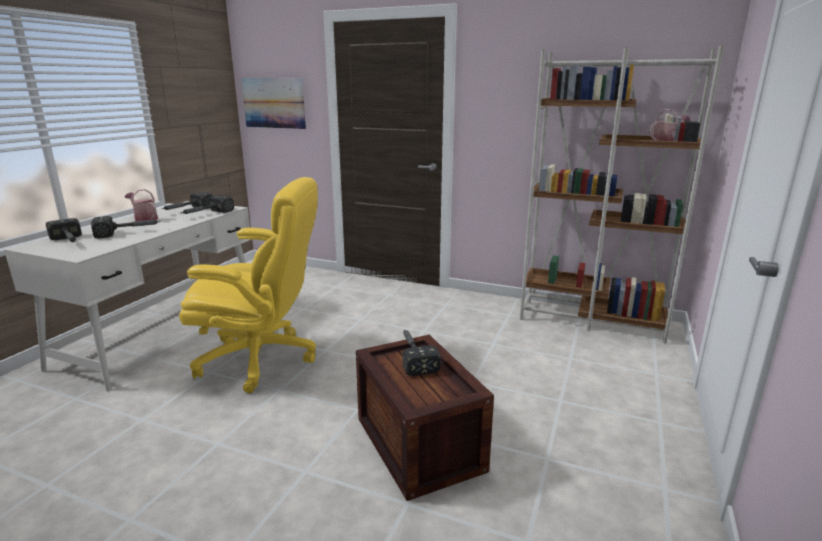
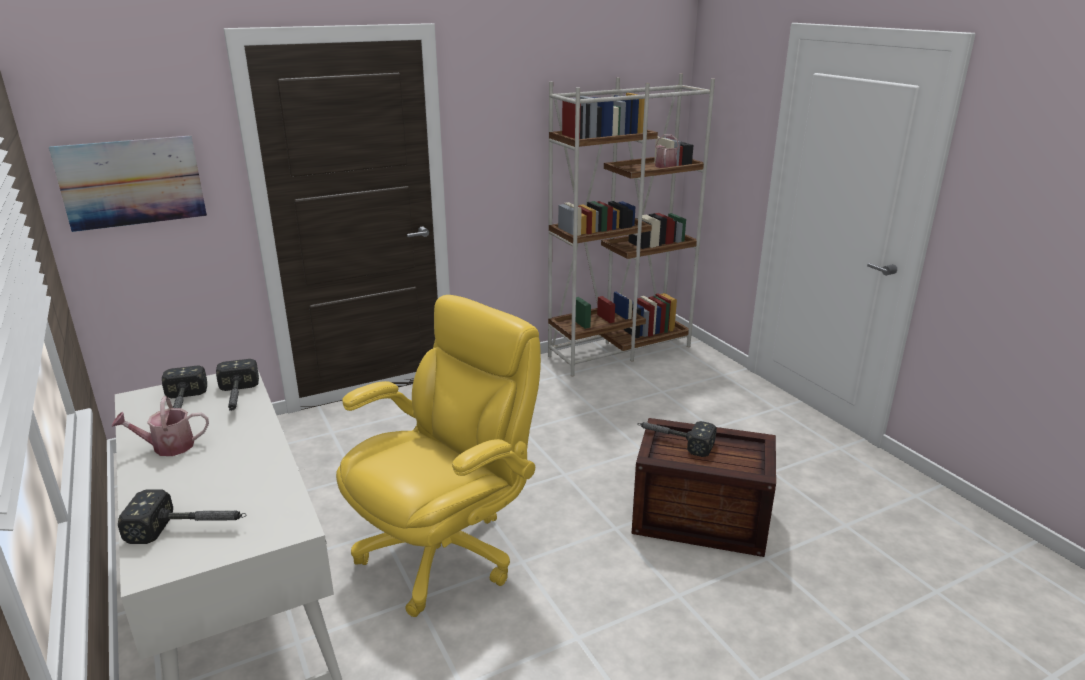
camera: 50 degrees left, 5 degrees up
hammer [91,216,161,239] -> none

